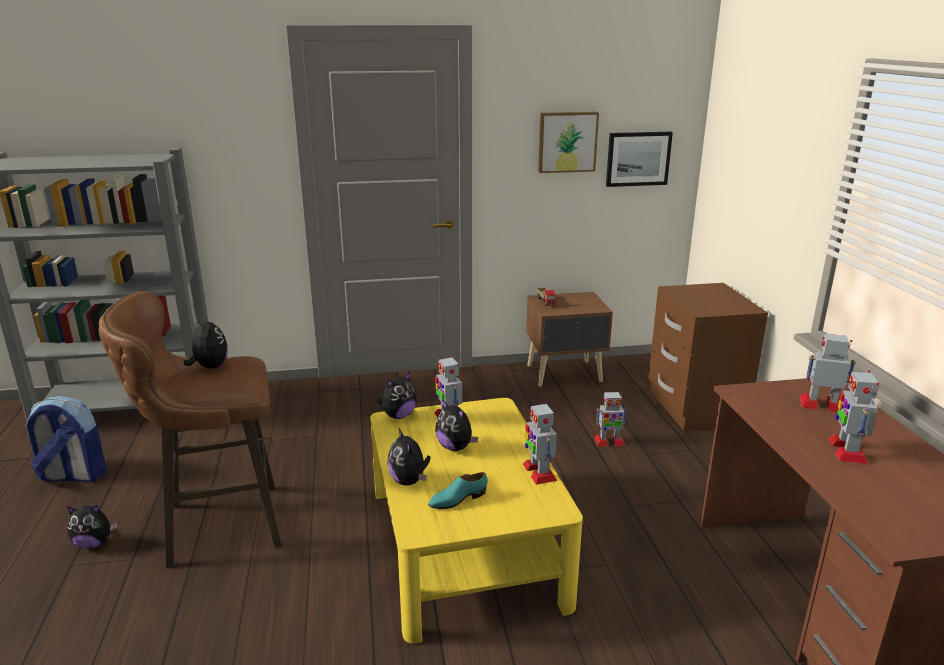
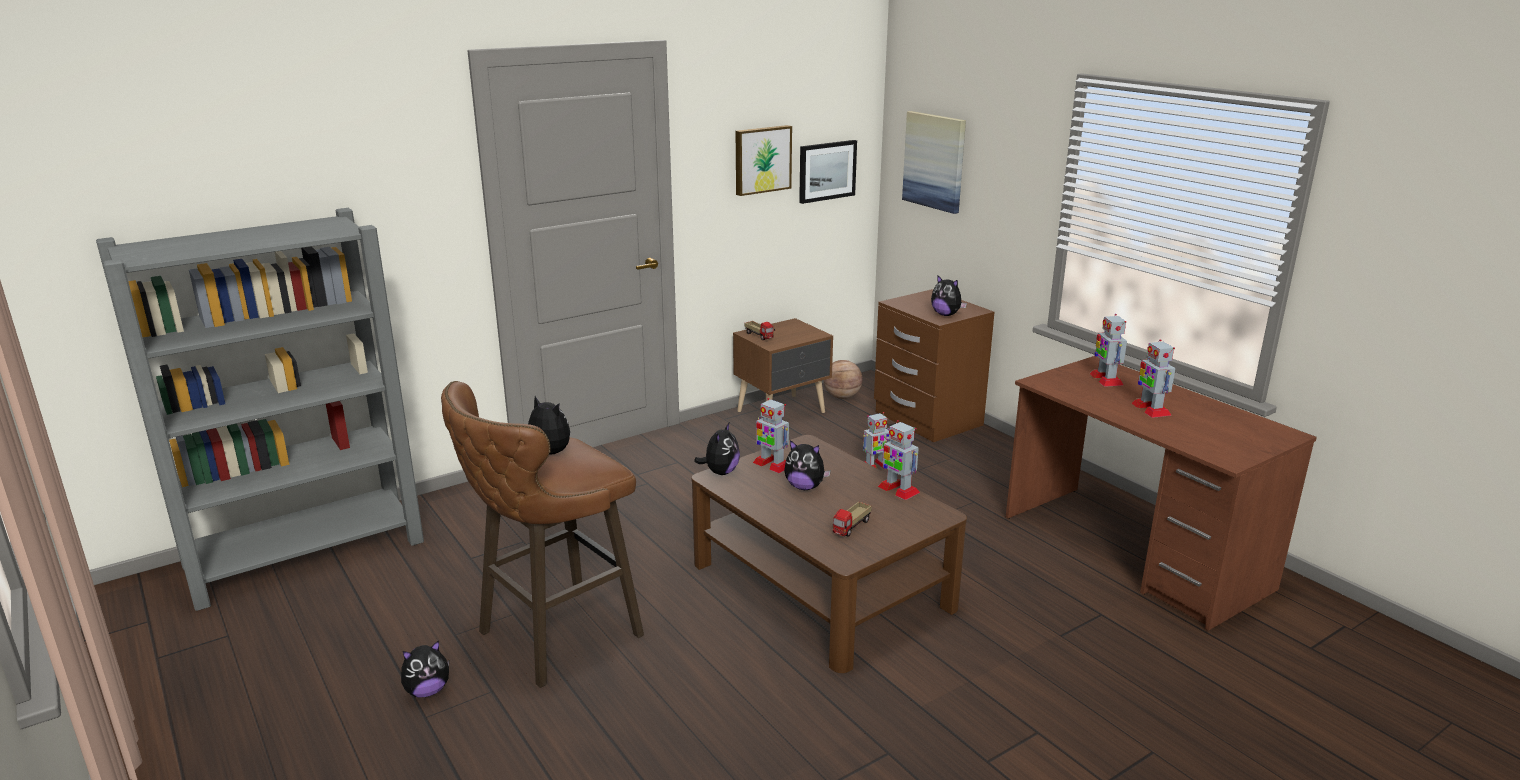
camera: 25 degrees left, 0 degrees up
backpack [26,396,107,483] -> none
yellow coffee table [370,398,583,644] -> brown coffee table [691,435,967,673]
plush toy [387,427,431,485] -> plush toy moved to [931,275,967,316]
turquoise shoe [428,472,488,509] -> toy truck [833,501,872,537]
toy robot [800,334,856,412] -> toy robot turned 90 degrees counterclockwise [1090,314,1127,387]
none -> basketball [823,360,862,399]
none -> picture [902,111,966,214]

